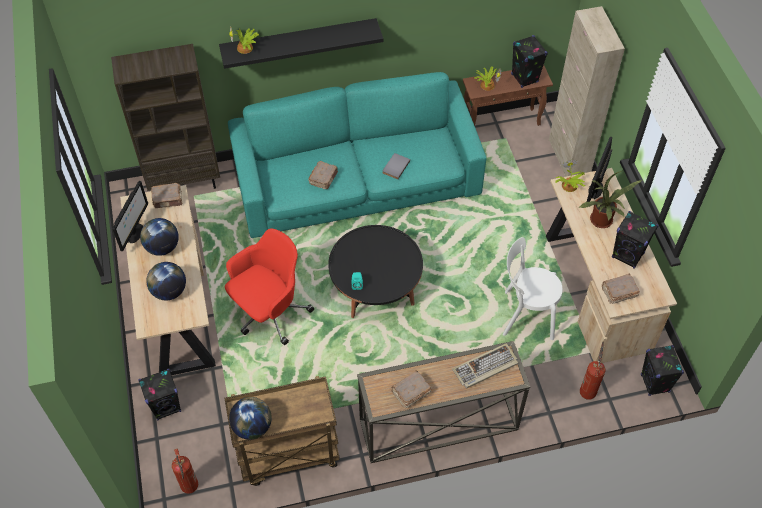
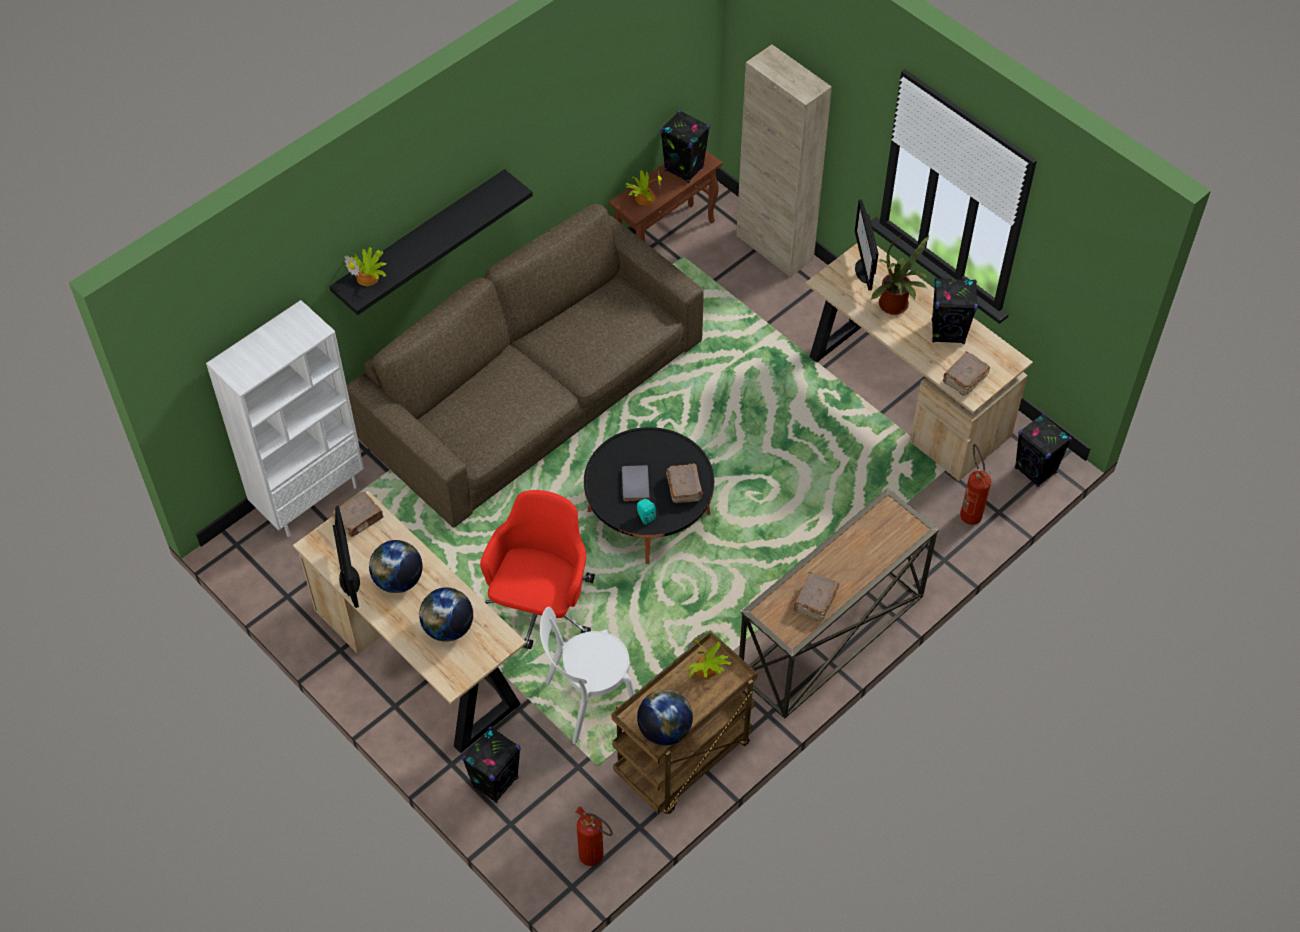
camera: 30 degrees left, 0 degrees up
brown bookcase [111,44,220,191] -> white bookcase [206,300,364,537]
turquoise sofa [228,72,486,238] -> brown sofa [347,204,704,527]
brown book [309,161,338,189] -> brown book moved to [666,463,703,503]
grey book [383,153,410,180] -> grey book moved to [622,465,650,501]
keyboard [452,343,518,389] -> none
white chair [503,237,562,340] -> white chair moved to [540,607,635,744]
potted plant [555,159,585,192] -> potted plant moved to [686,632,731,679]

